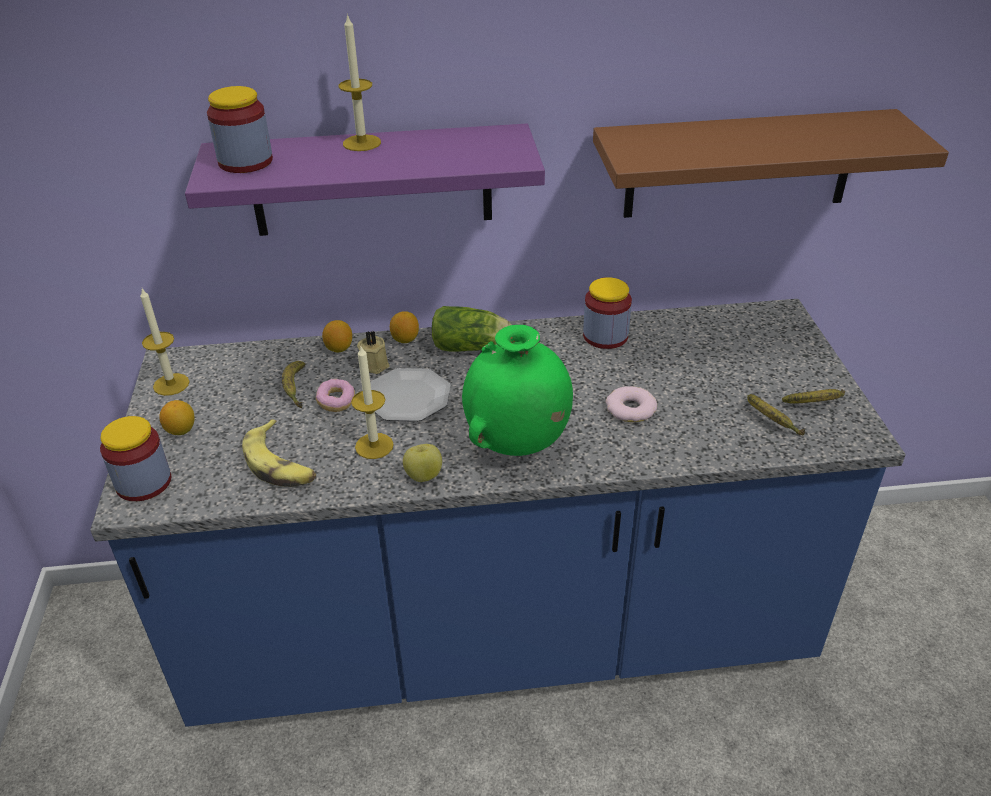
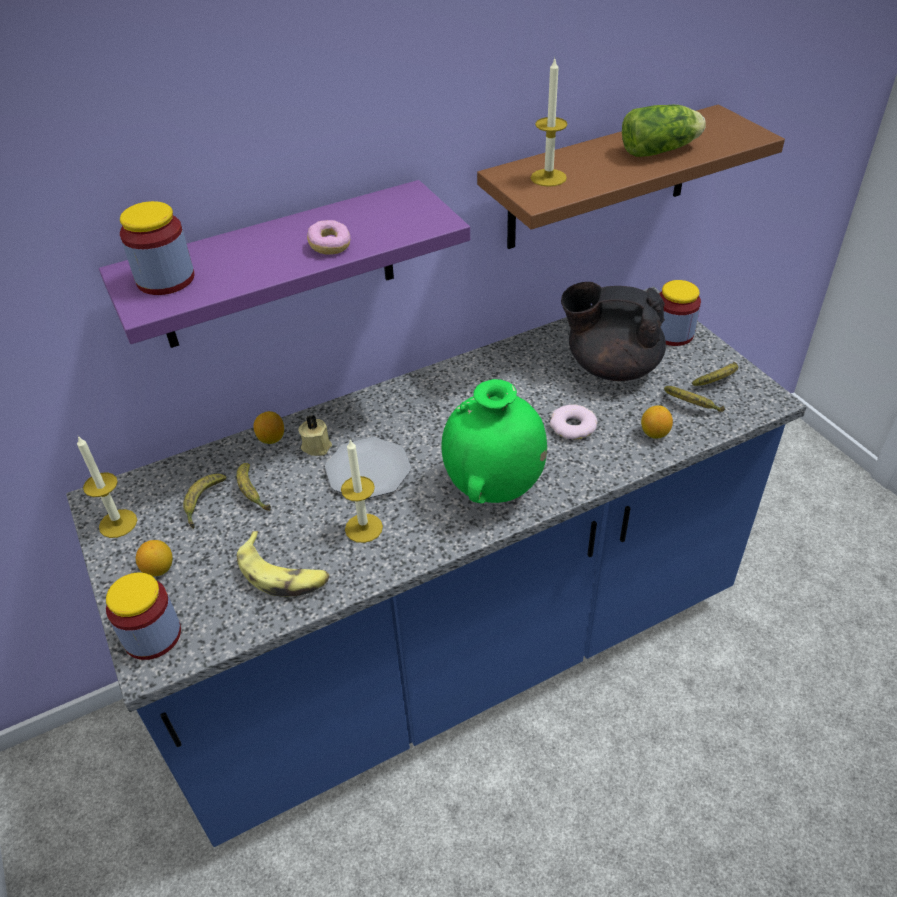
camera: 20 degrees left, 5 degrees up
donut [316,379,355,412] -> donut moved to [307,220,350,255]
candle [339,13,381,151] -> candle moved to [531,59,568,187]
lemon [390,311,419,343] -> lemon moved to [641,405,673,438]
apple [403,444,442,482] -> none
lettuce [432,306,512,352] -> lettuce moved to [622,105,706,157]
jar [583,277,632,349] -> jar moved to [659,280,701,346]
none -> banana [183,474,227,529]
none -> black teapot [561,282,666,381]

